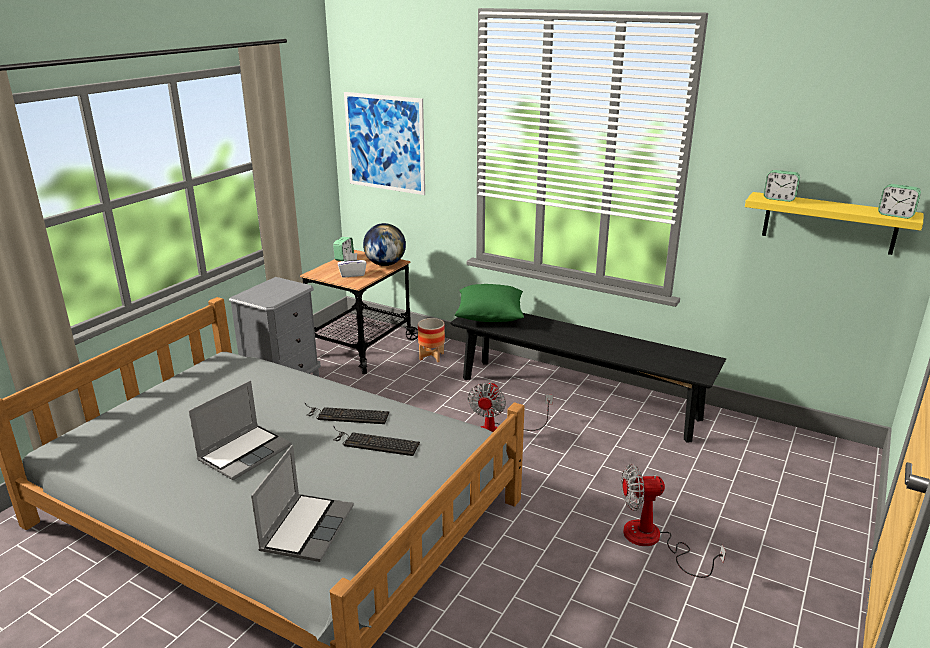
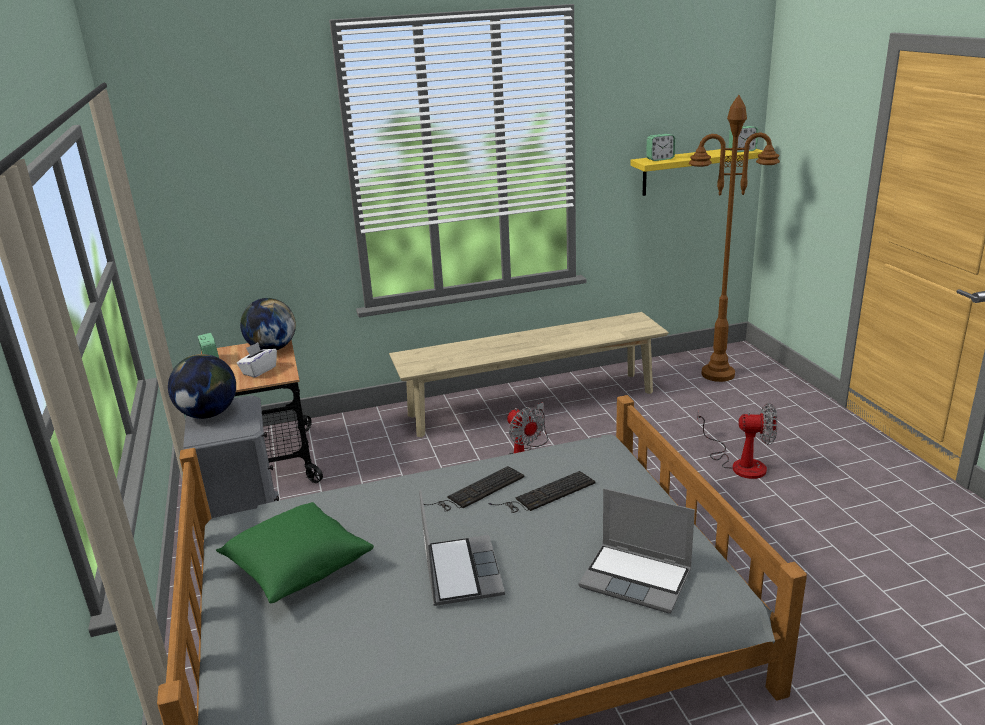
camera: 45 degrees left, 0 degrees up
laptop [251,445,354,562] -> laptop turned 150 degrees clockwise [579,488,695,614]
picture [344,92,425,195] -> none
planter [418,318,445,362] -> none
black bench [450,313,726,443] -> beige bench [389,312,669,437]
green pillow [455,284,524,322] -> green pillow moved to [216,502,374,603]
fan [621,464,726,578] -> fan turned 120 degrees counterclockwise [697,403,777,479]
none -> globe [168,354,236,419]
none -> brown floor lamp [689,95,780,382]

